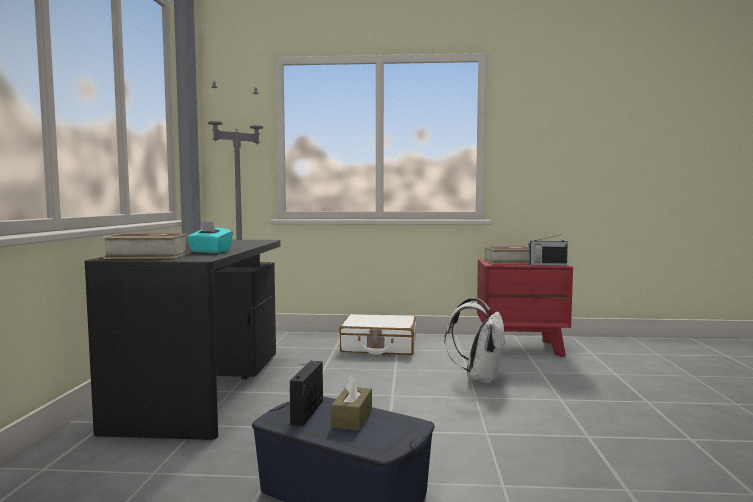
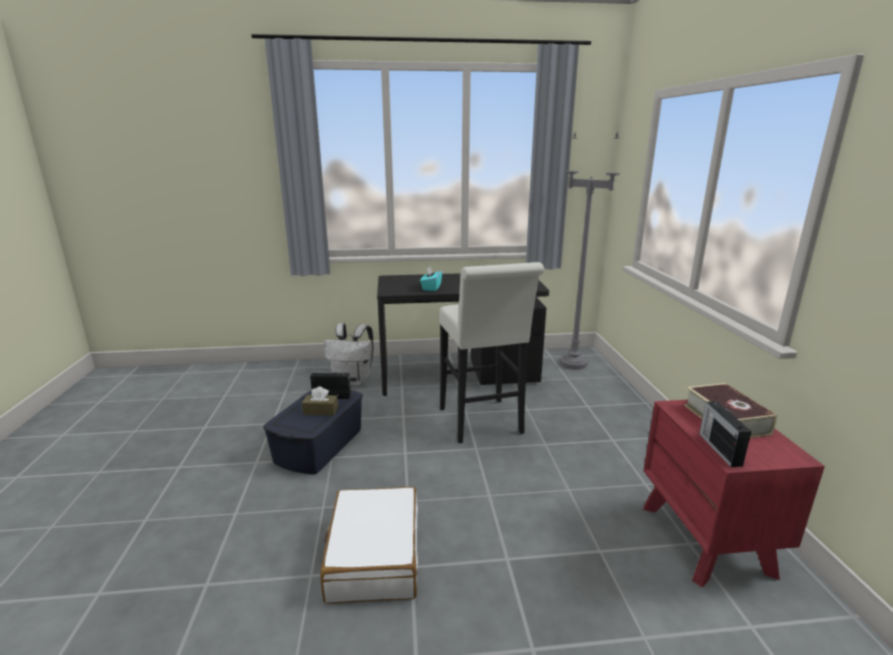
camera: 80 degrees right, 15 degrees up
book [102,233,188,259] -> none
white suitcase [339,314,416,355] -> white suitcase moved to [320,487,418,604]
white backpack [445,298,506,384] -> white backpack moved to [324,323,374,385]
none -> white stool [439,262,544,443]

